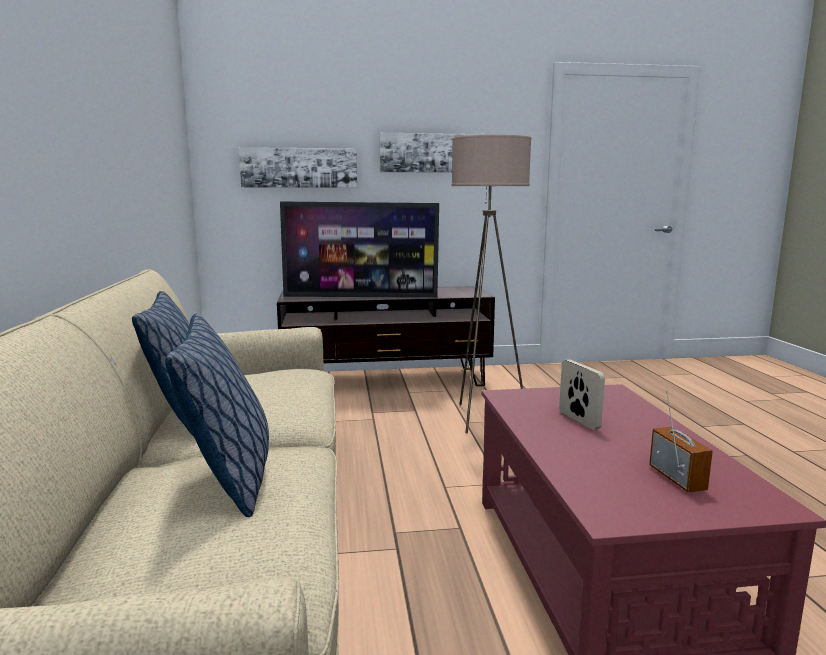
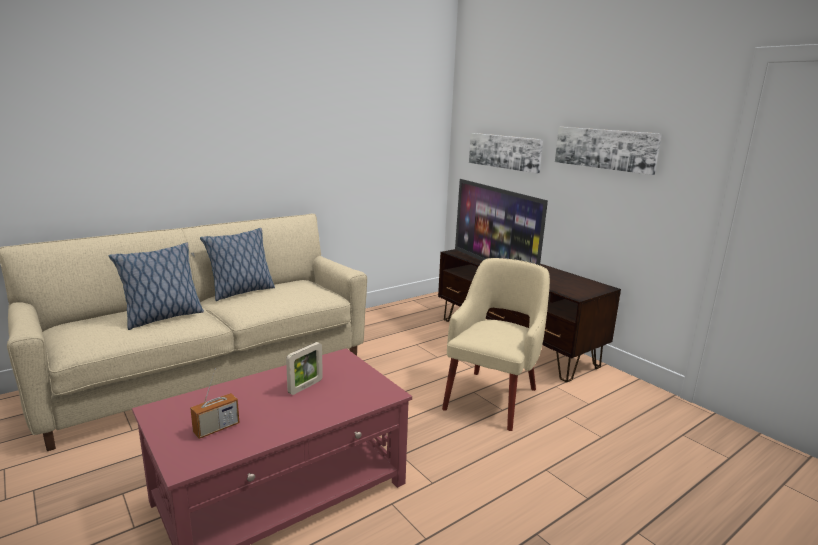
camera: 60 degrees right, 5 degrees up
beige floor lamp [451,134,532,433] -> beige armchair [442,258,550,431]

